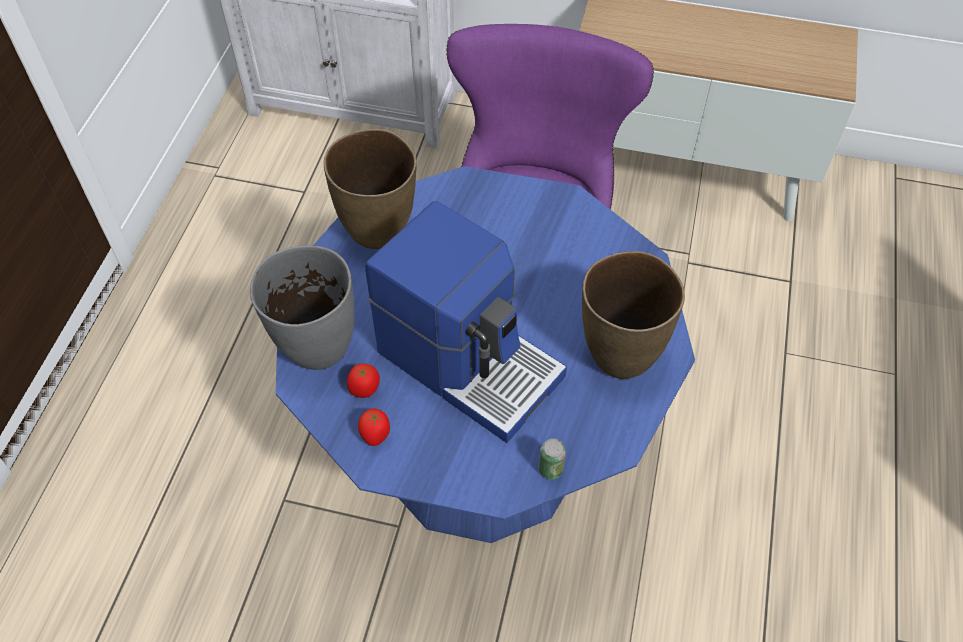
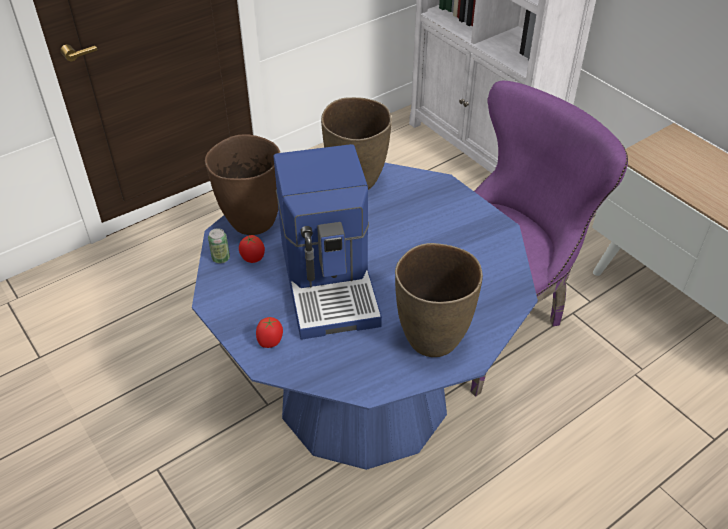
camera: 40 degrees right, 10 degrees down
grey vase [250,245,355,370] -> brown vase [205,134,280,235]
tomato [358,408,390,446] -> tomato moved to [256,317,283,348]
can [539,438,566,479] -> can moved to [208,228,230,263]

